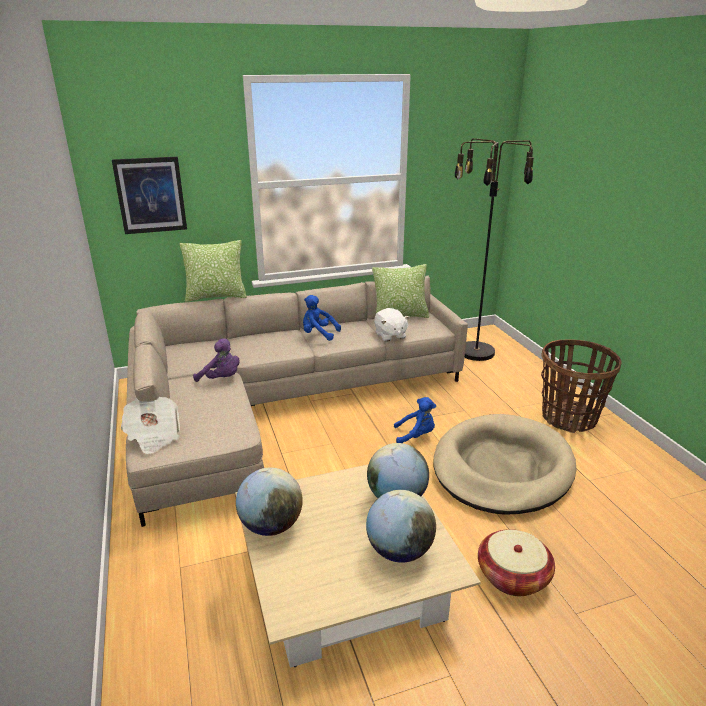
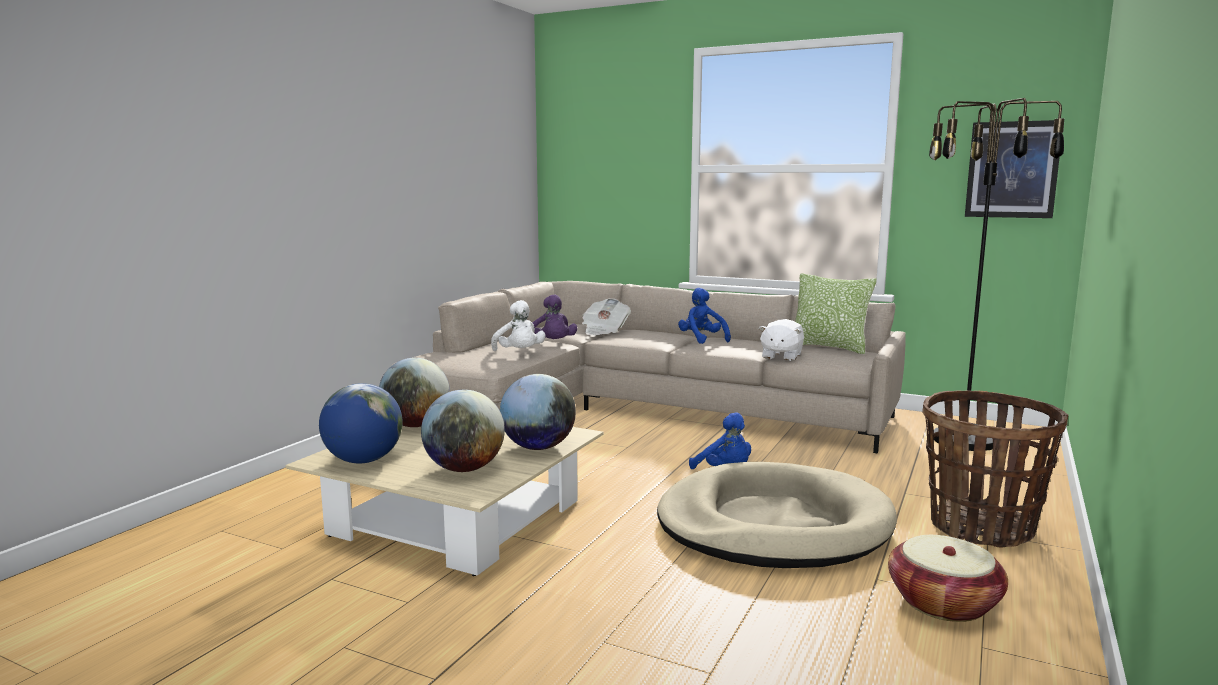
camera: 45 degrees right, 15 degrees down
picture [112,157,187,234] -> picture moved to [965,120,1060,218]
newspaper [121,397,180,454] -> newspaper moved to [582,298,631,336]
pillow [180,240,247,302] -> none
basket [478,529,555,596] -> basket moved to [888,535,1008,622]
none -> globe [319,383,403,464]
none -> white plush toy [491,300,546,351]

